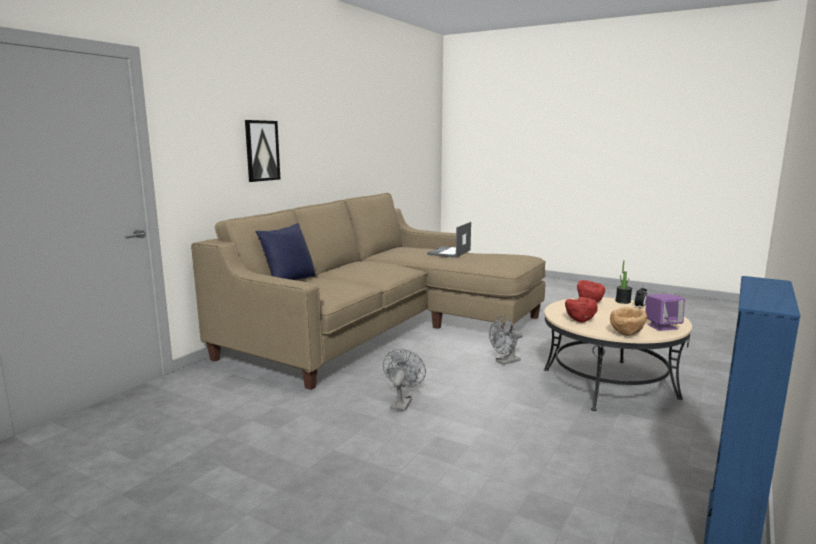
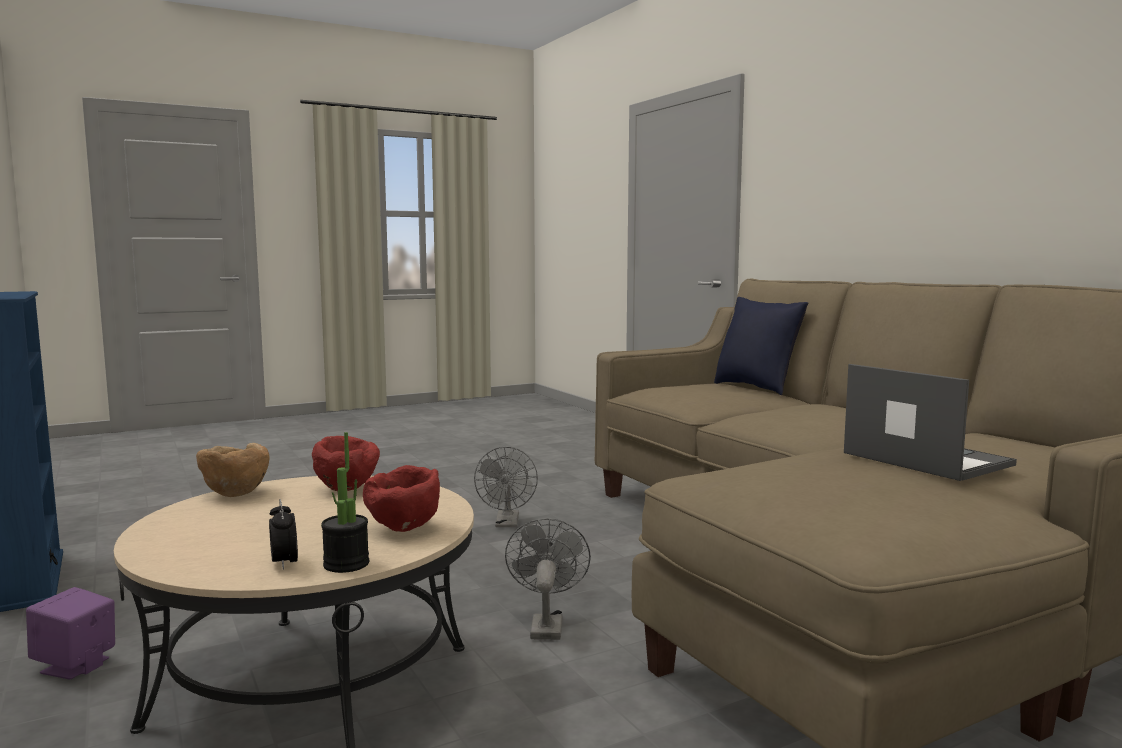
camera: 120 degrees right, 5 degrees down
picture [245,120,280,182] -> none
grey fan [383,349,426,411] -> grey fan turned 45 degrees clockwise [474,447,538,527]
purple speaker [645,294,685,331] -> purple speaker moved to [26,587,115,679]

